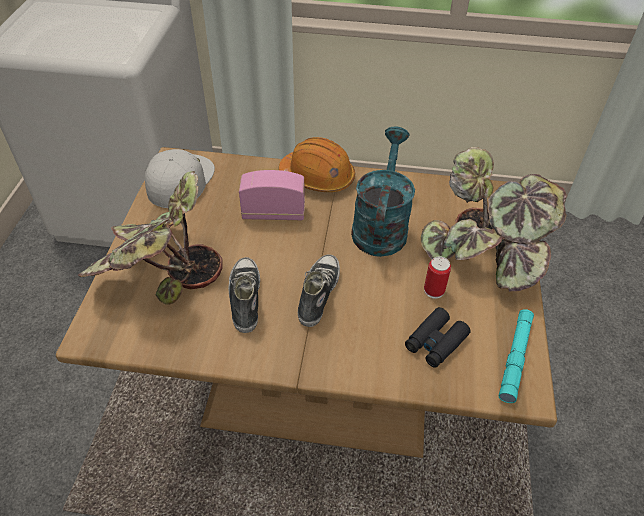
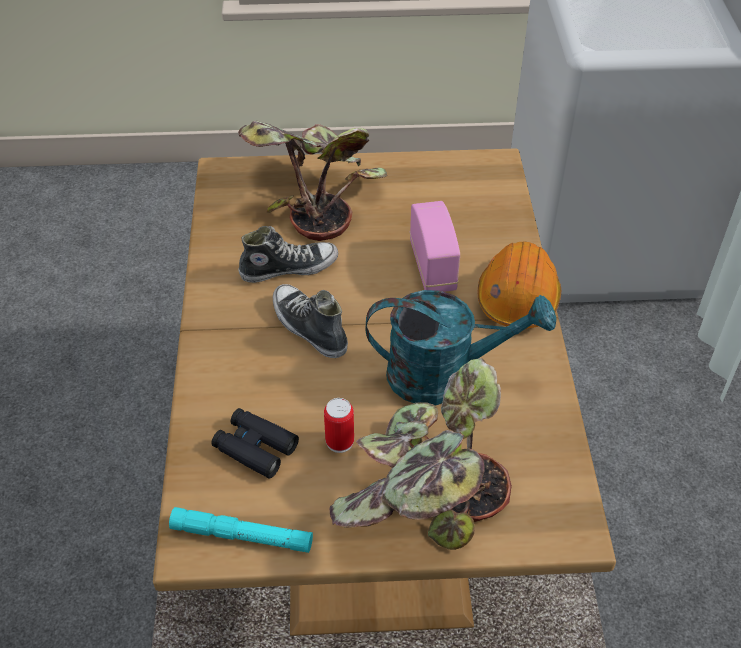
camera: 80 degrees right, 0 degrees up
white cap [145,149,215,208] -> none
shoe [298,254,340,327] -> shoe turned 135 degrees counterclockwise [273,284,348,358]

